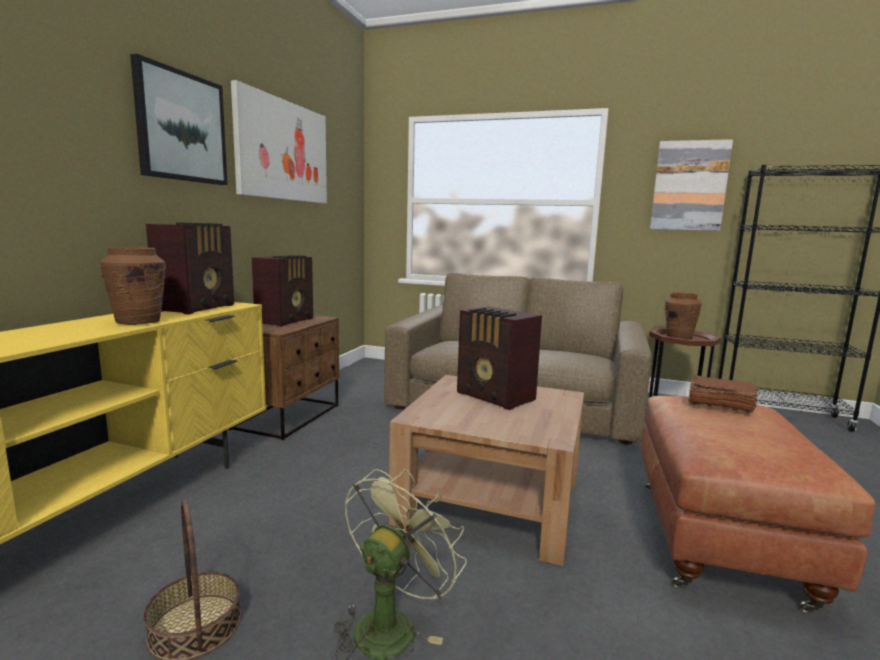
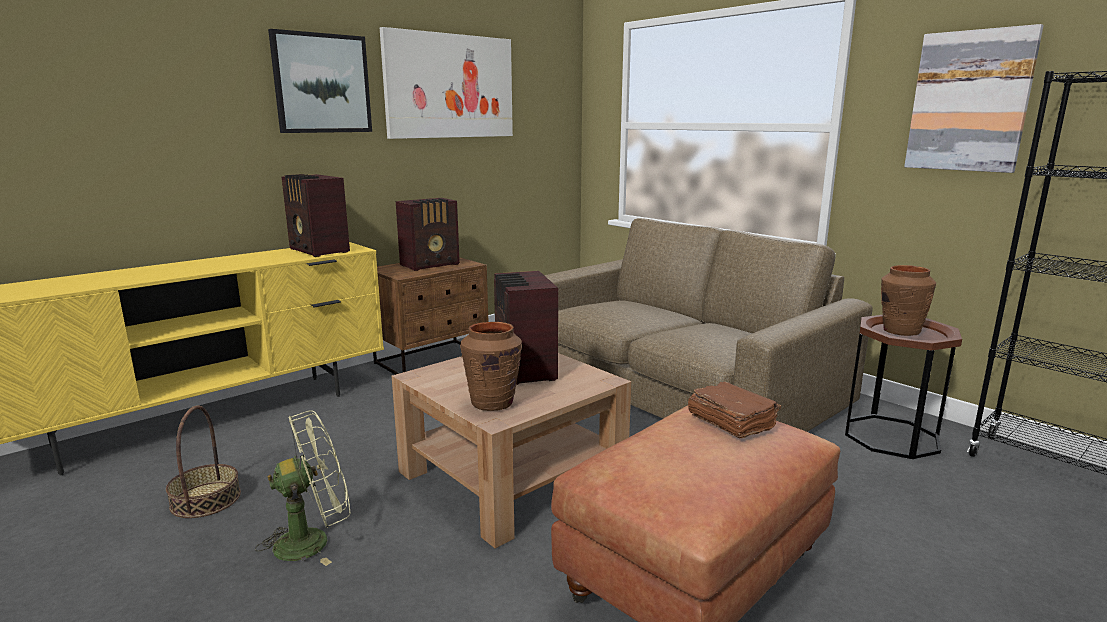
camera: 30 degrees right, 5 degrees up
brown vase [99,247,166,325] -> brown vase moved to [460,322,522,411]
radio [146,222,234,314] -> radio turned 90 degrees clockwise [281,174,350,257]

